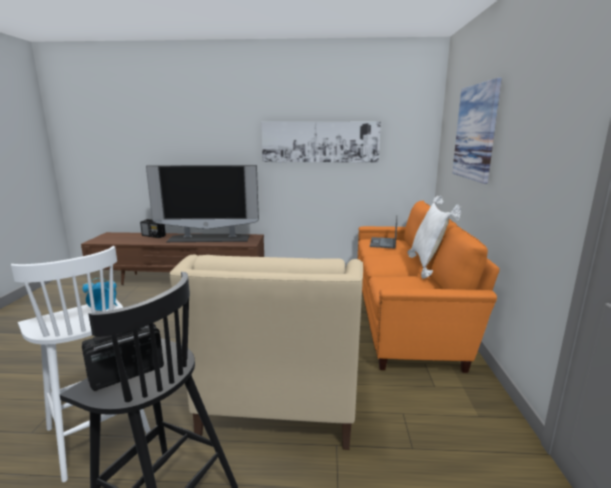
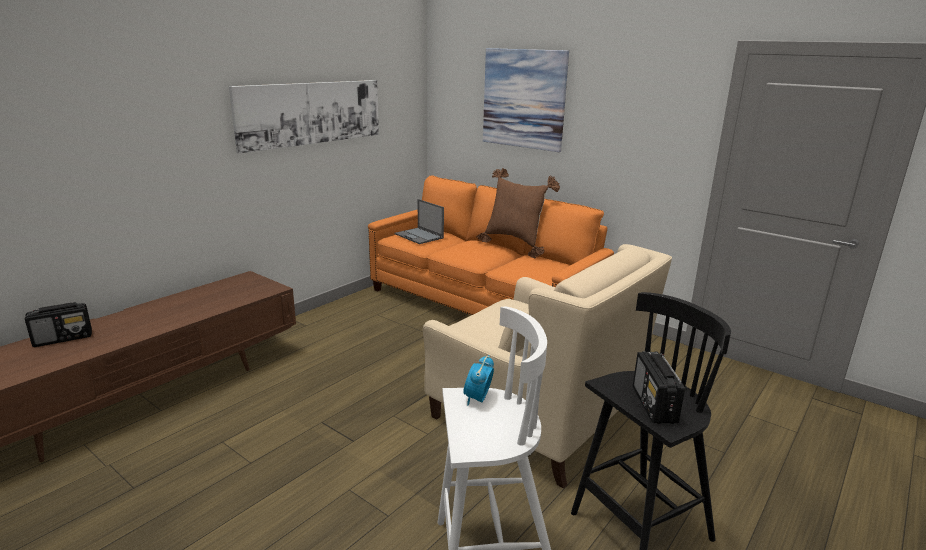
camera: 55 degrees left, 5 degrees up
television [146,165,259,242] -> none
white pillow [407,195,461,280] -> brown pillow [476,168,560,258]

